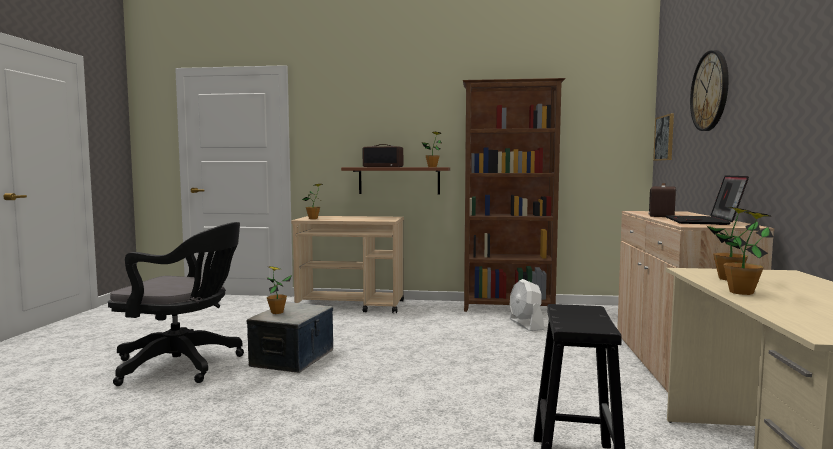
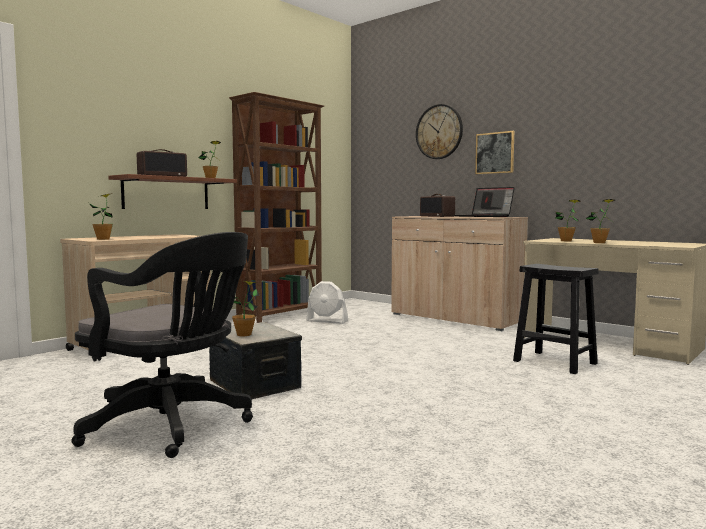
camera: 55 degrees left, 0 degrees up
black office chair [108,222,244,386] -> black office chair turned 75 degrees clockwise [72,232,253,458]
picture [653,114,674,161] -> picture moved to [475,131,514,174]

